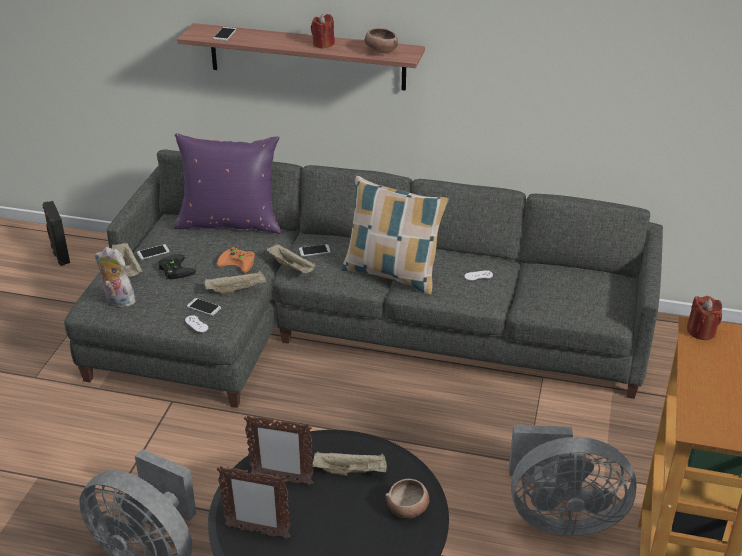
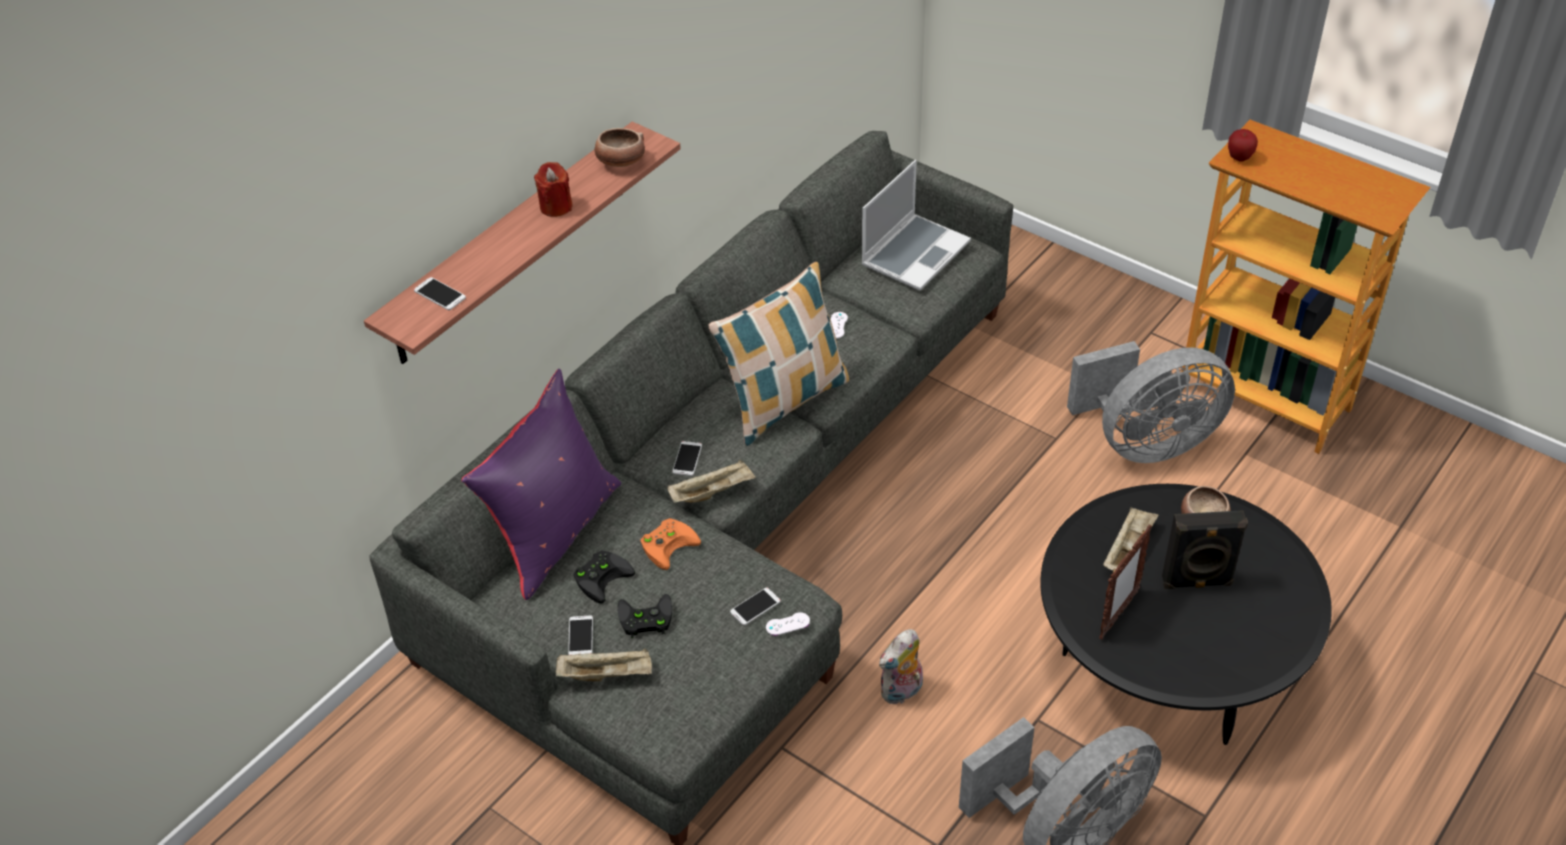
camera: 65 degrees left, 10 degrees up
black speaker [42,201,70,266] -> black speaker moved to [1162,510,1248,589]
plush toy [95,247,136,307] -> plush toy moved to [879,629,923,704]
beige tray [205,271,267,294] -> none
picture frame [217,466,291,539] -> none
grey fan [509,425,637,536] -> grey fan turned 45 degrees clockwise [1067,341,1235,463]
red candle [687,296,722,340] -> apple [1228,129,1258,162]
none -> black game controller [574,550,635,603]
none -> laptop [861,160,971,291]

